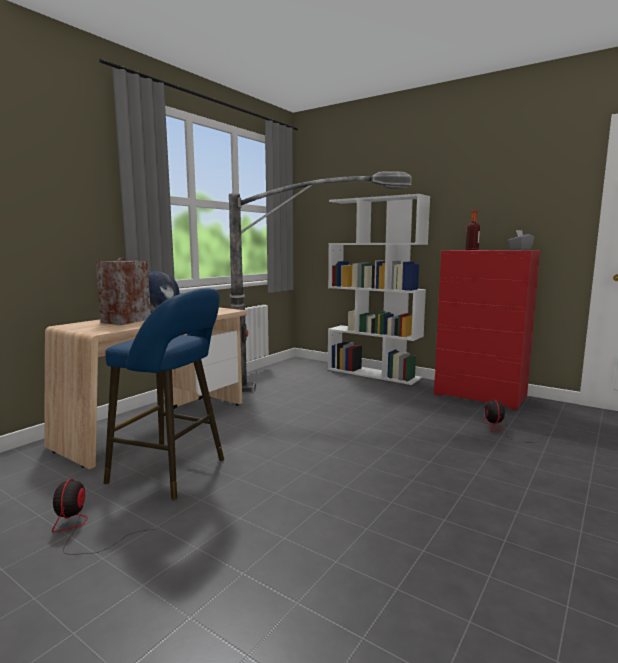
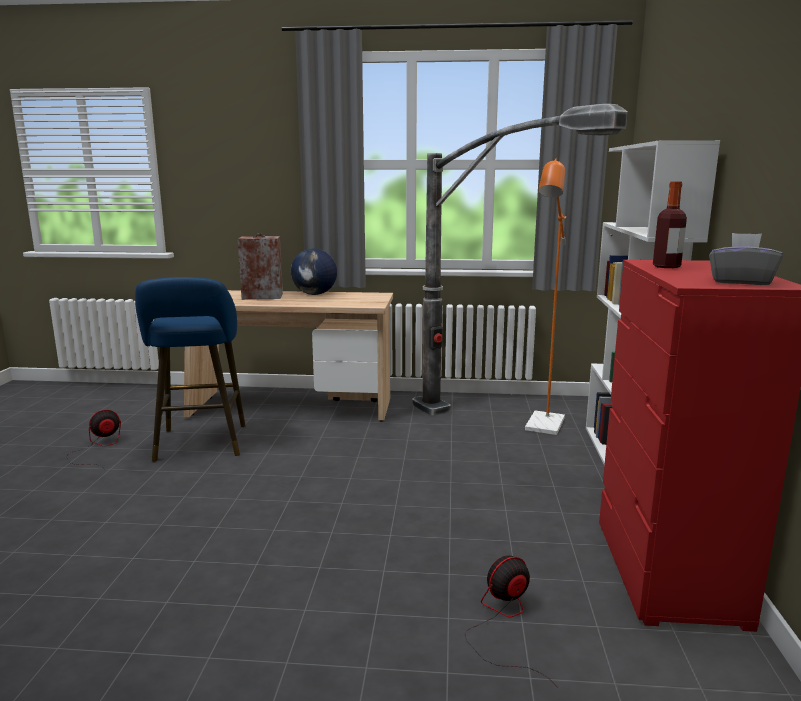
camera: 60 degrees right, 5 degrees up
none -> orange floor lamp [525,159,567,435]

